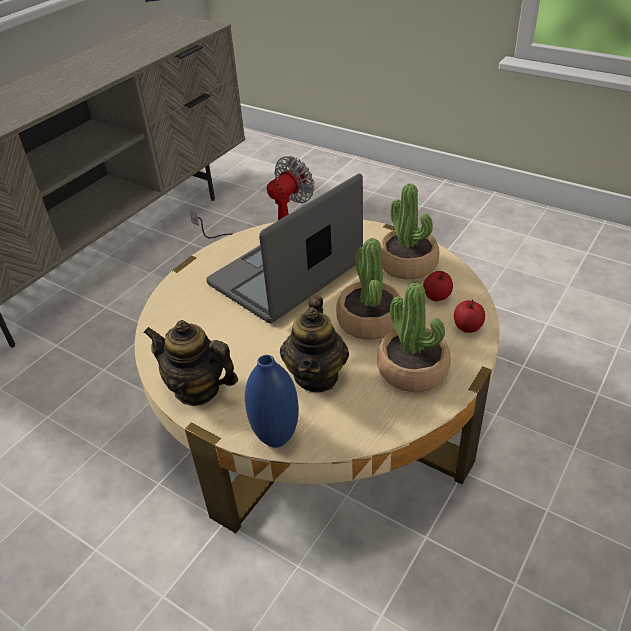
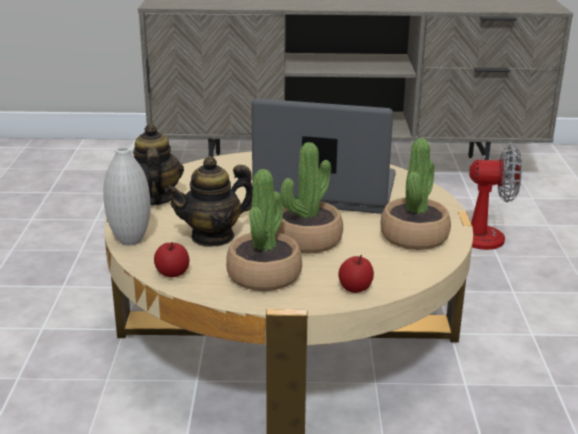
camera: 55 degrees right, 15 degrees down
blue vase [245,355,299,448] -> white vase [103,147,150,245]
apple [423,271,453,301] -> apple moved to [154,242,189,278]

